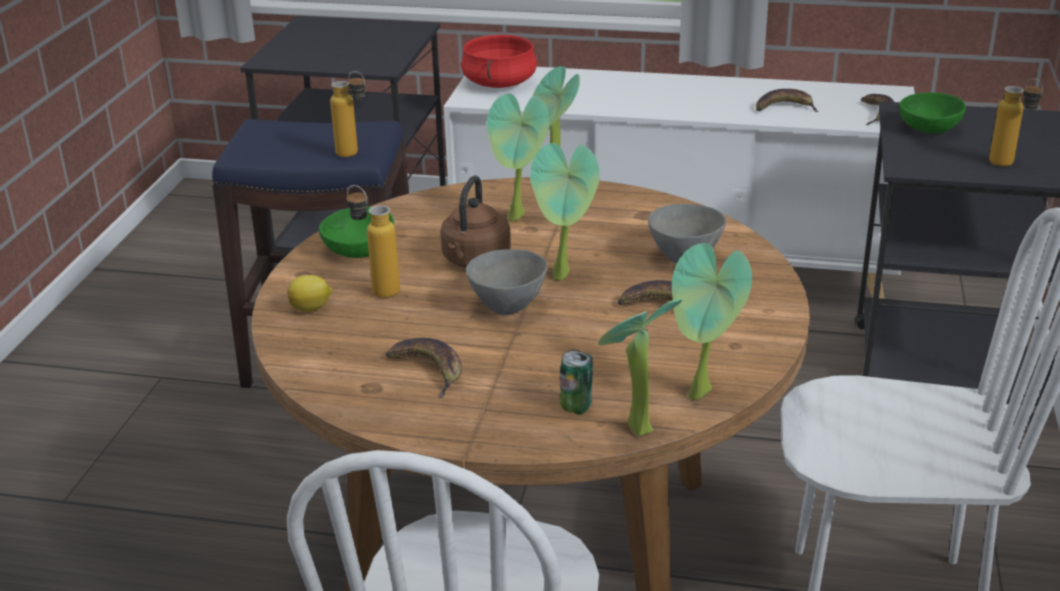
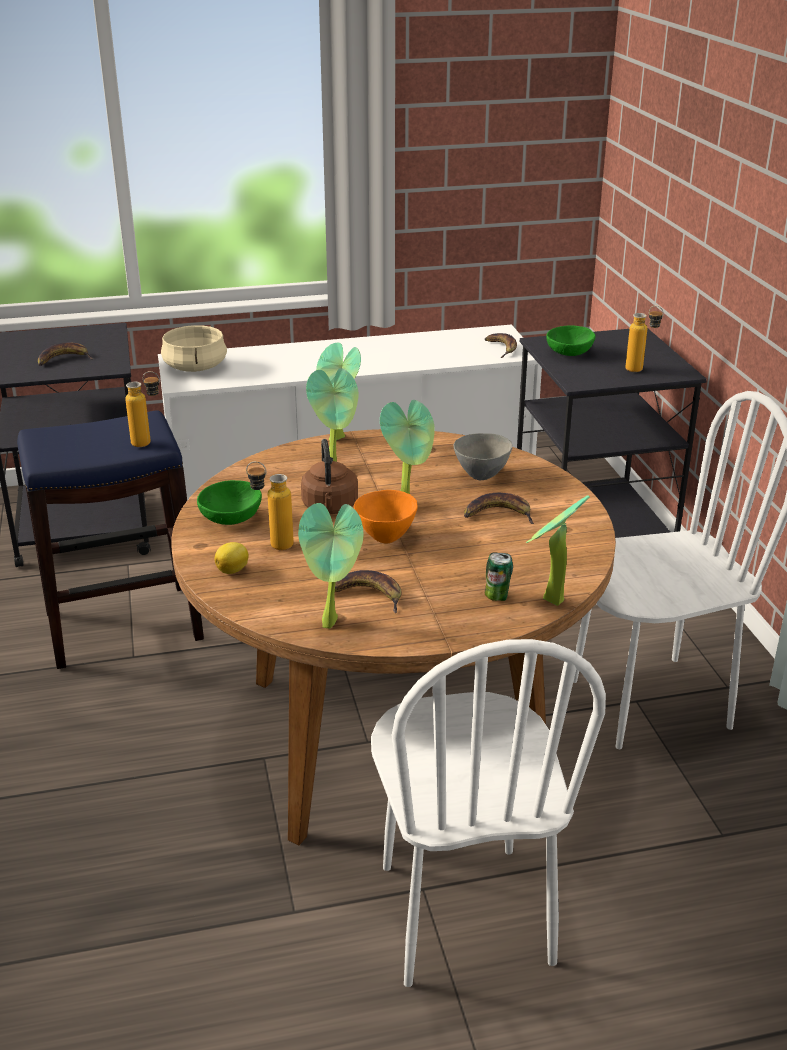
camera: 25 degrees left, 0 degrees up
red cooking pot [461,35,537,88] -> beige cooking pot [161,325,227,372]
grey bowl [466,249,548,315] -> orange bowl [354,490,418,544]
potted plant [672,243,752,400] -> potted plant moved to [298,503,363,628]
banana [756,89,819,112] -> banana moved to [38,342,94,366]

